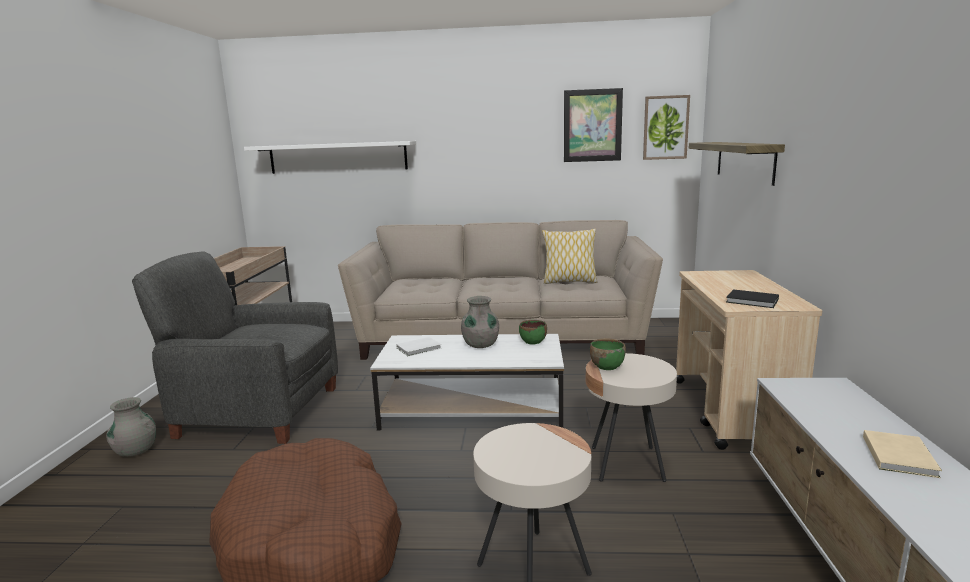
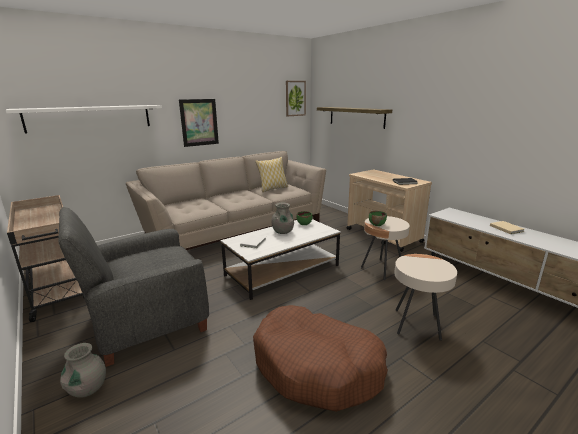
camera: 40 degrees left, 5 degrees up
picture [564,88,623,162] -> picture moved to [179,99,219,147]

